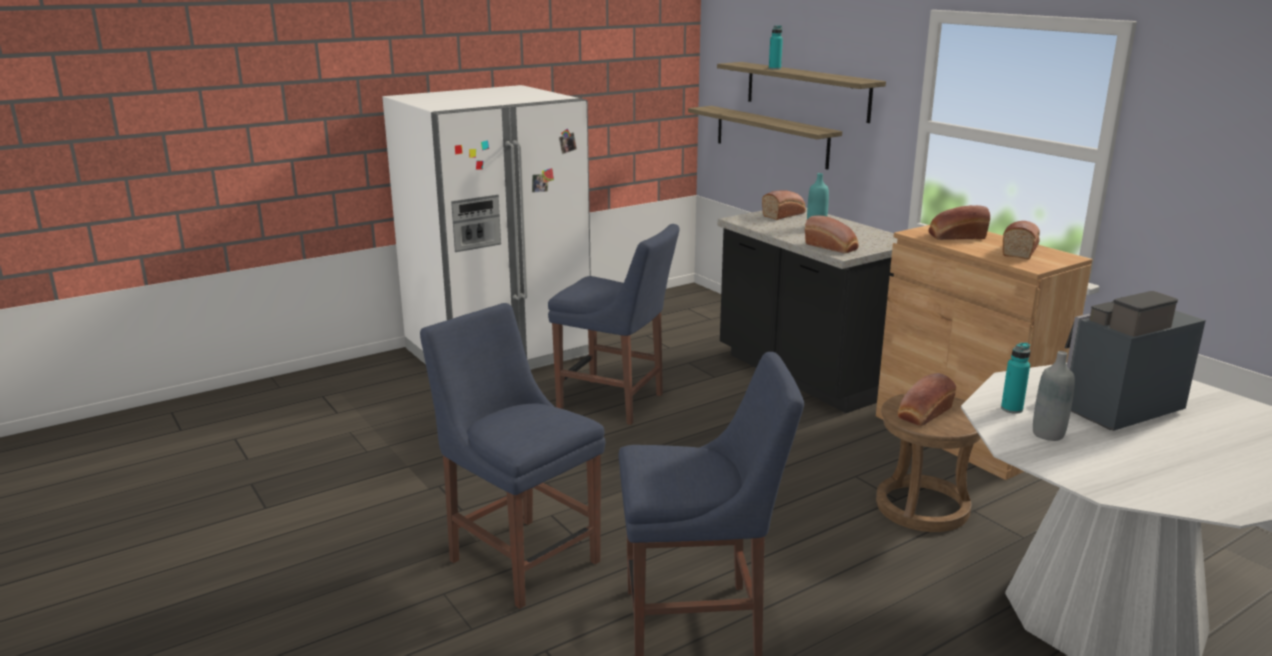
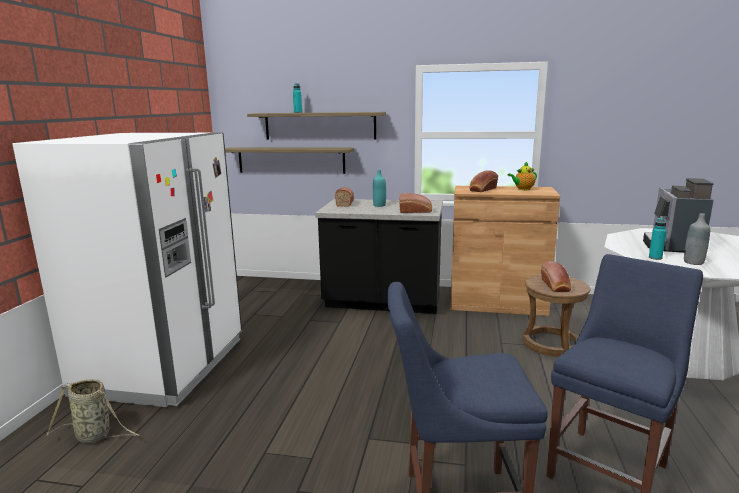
camera: 45 degrees left, 5 degrees down
blue chair [548,224,679,425] -> none
bread [1003,221,1040,259] -> teapot [507,162,537,190]
none -> basket [47,379,140,443]

